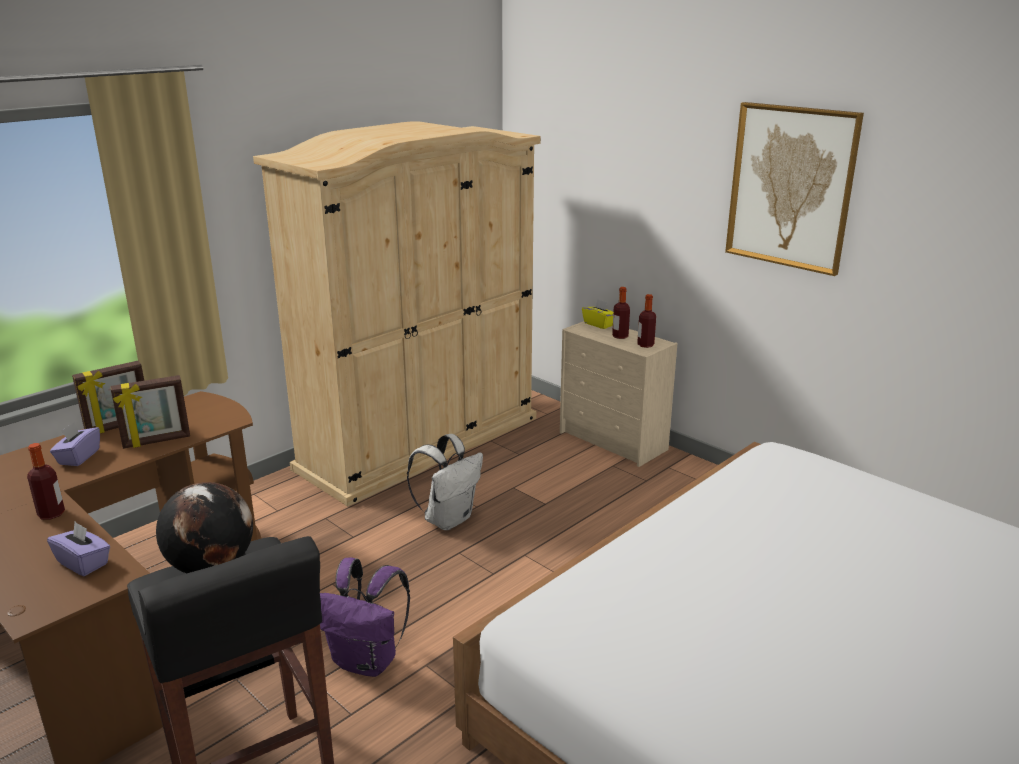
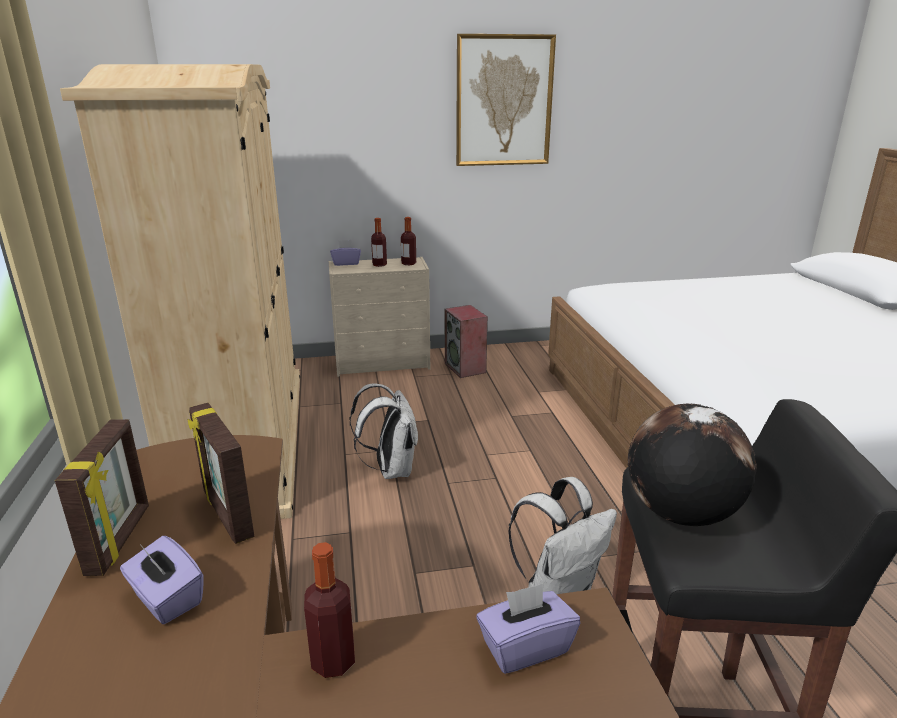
camera: 55 degrees left, 0 degrees up
picture frame [111,375,190,449] -> picture frame turned 135 degrees clockwise [188,403,254,544]
purple backpack [320,558,410,677] -> white backpack [508,477,617,594]
yellow tissue box [582,299,613,329] -> purple tissue box [330,240,361,266]
none -> speaker [445,305,488,378]

